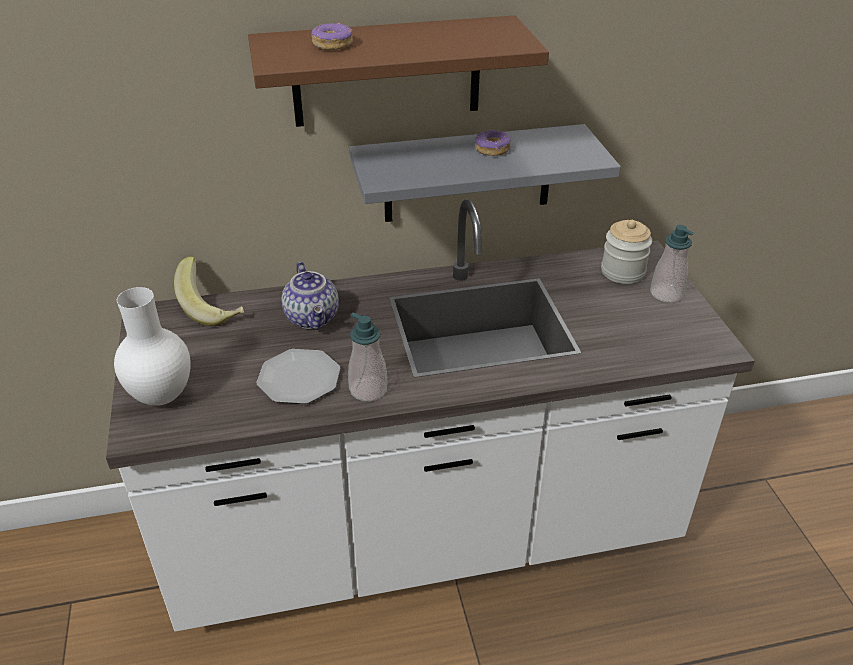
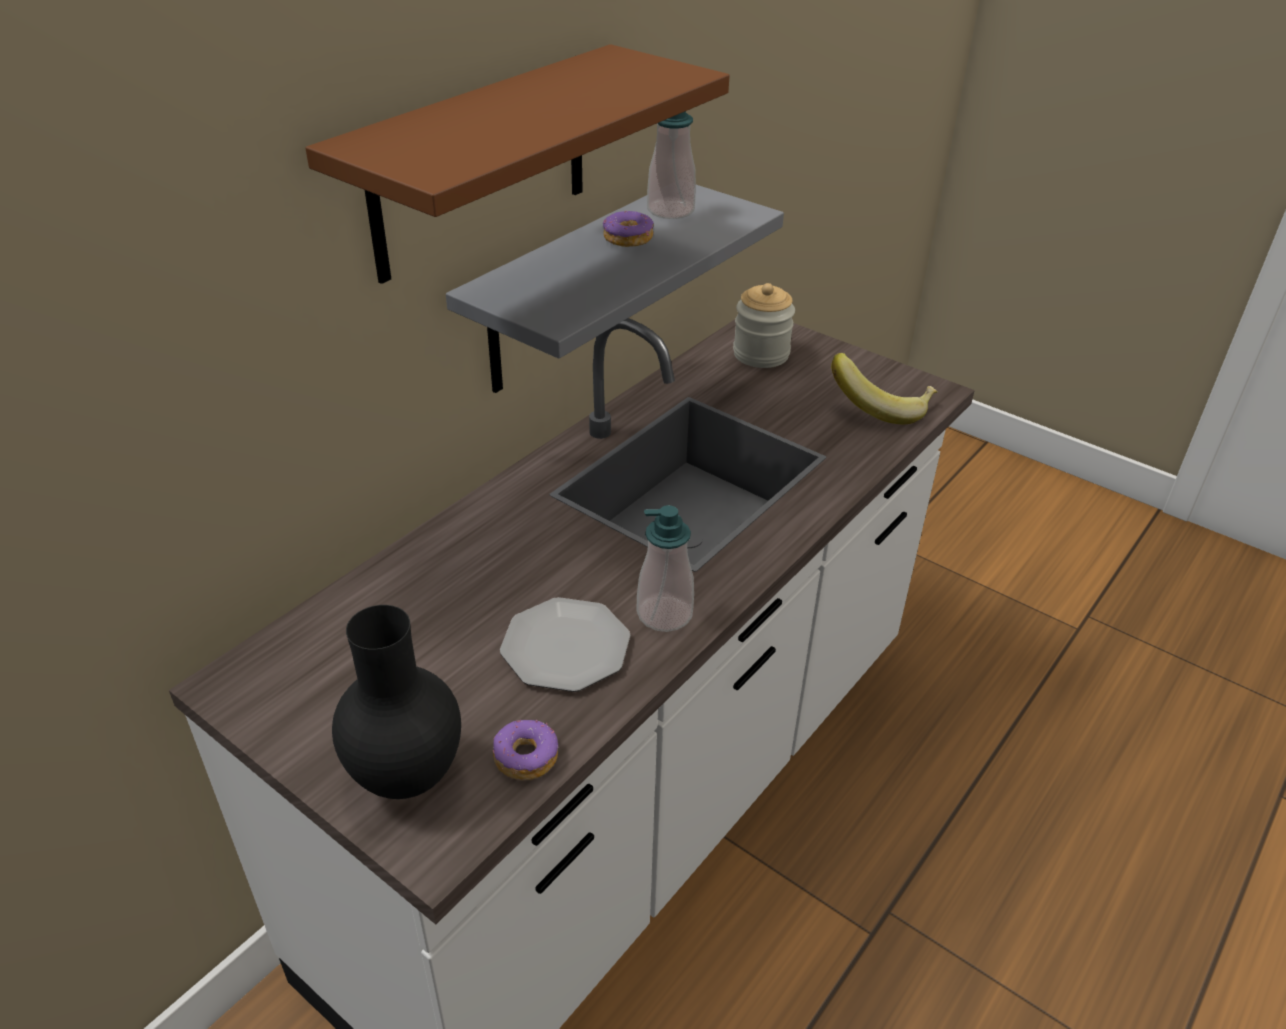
camera: 40 degrees left, 0 degrees up
white vase [114,287,191,406] -> black vase [332,605,461,799]
banana [174,256,244,326] -> banana moved to [831,353,938,424]
teapot [282,262,339,330] -> none
donut [312,23,353,50] -> donut moved to [493,720,558,780]
soap dispenser [650,225,694,303] -> soap dispenser moved to [647,111,696,219]

